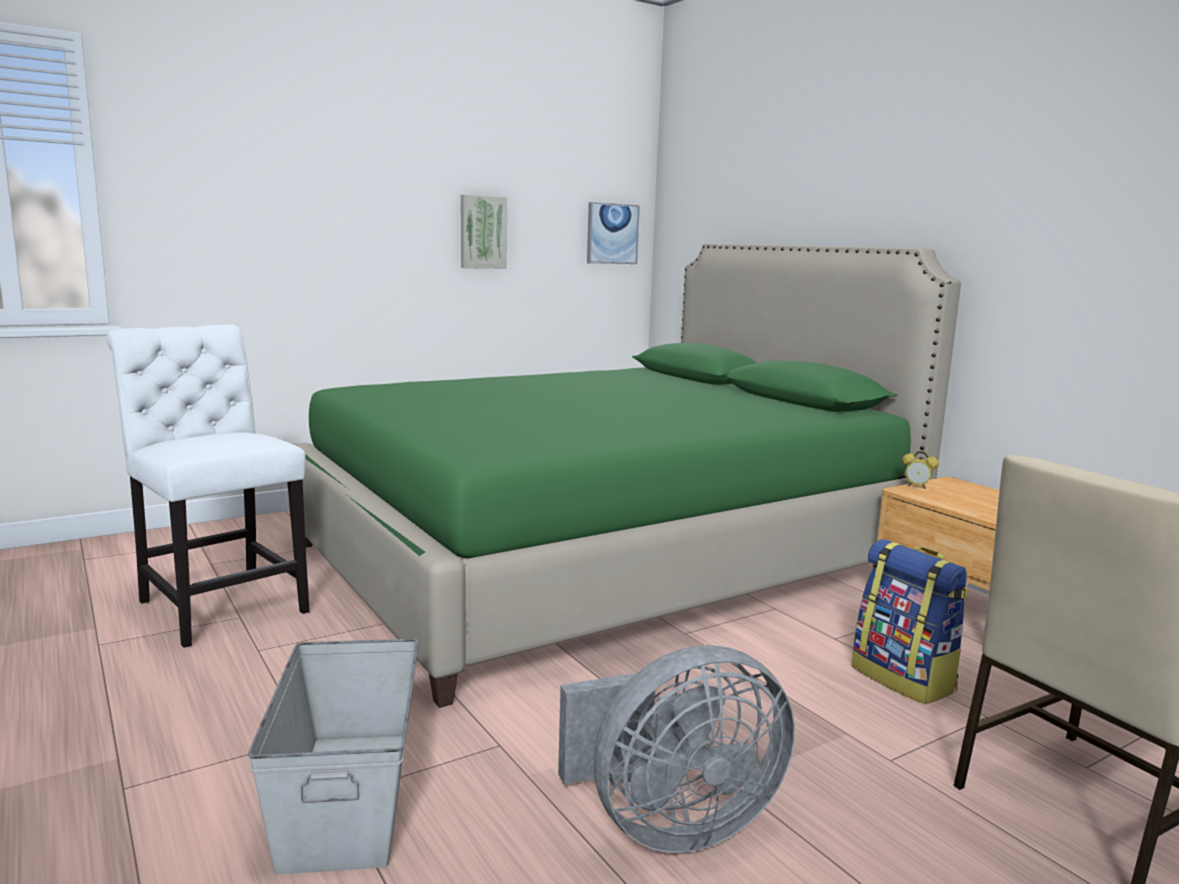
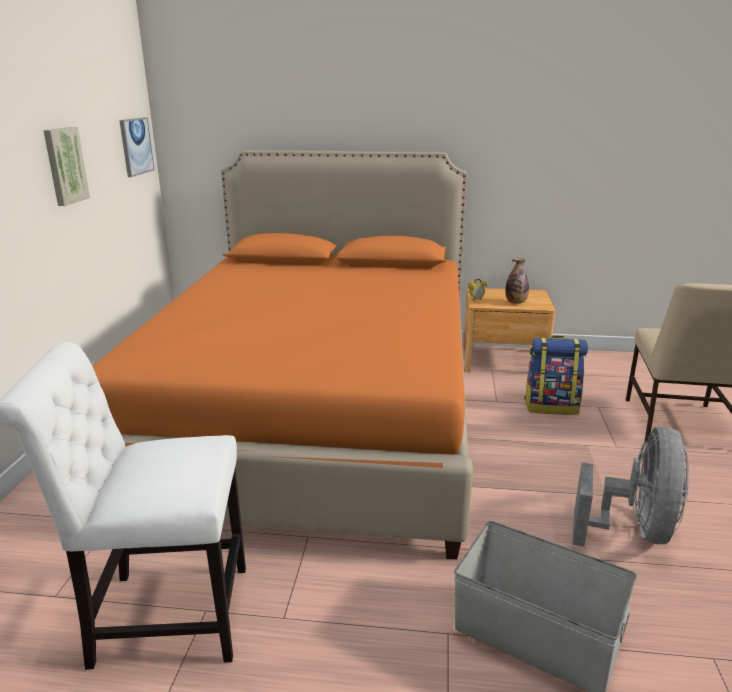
camera: 50 degrees left, 10 degrees up
green bed [289,243,961,708] -> orange bed [92,150,473,560]
none -> bottle [505,259,529,304]

